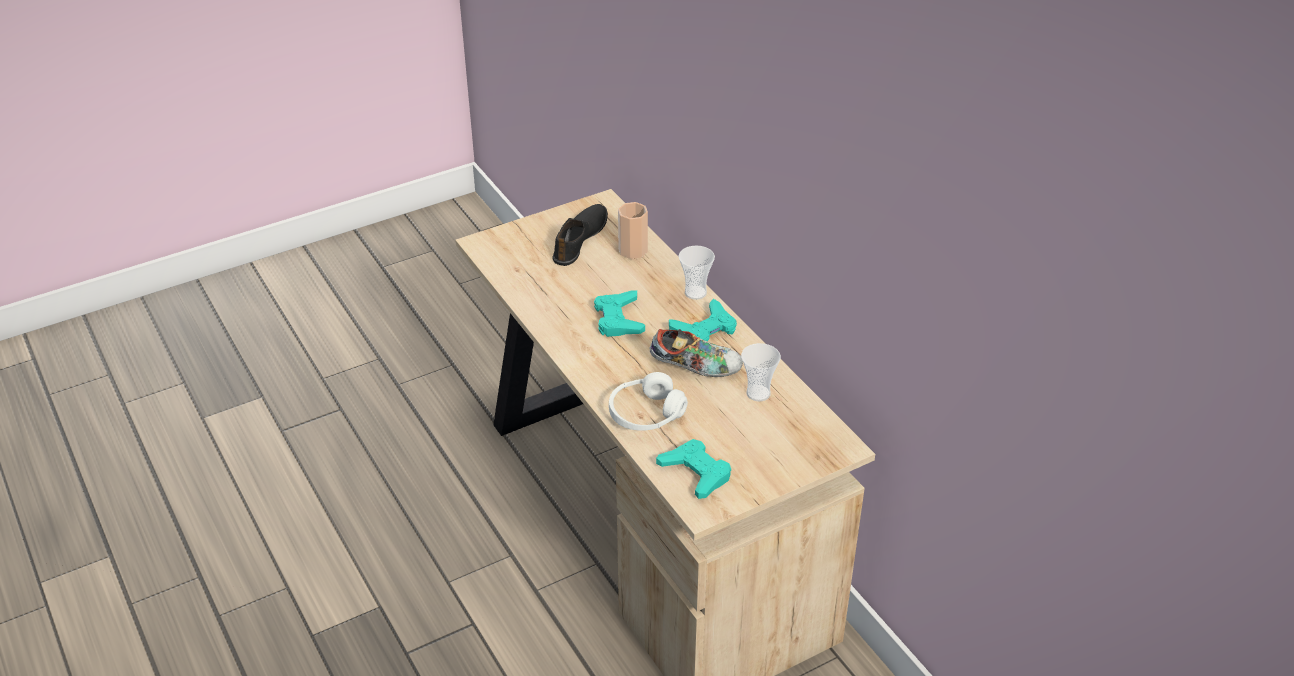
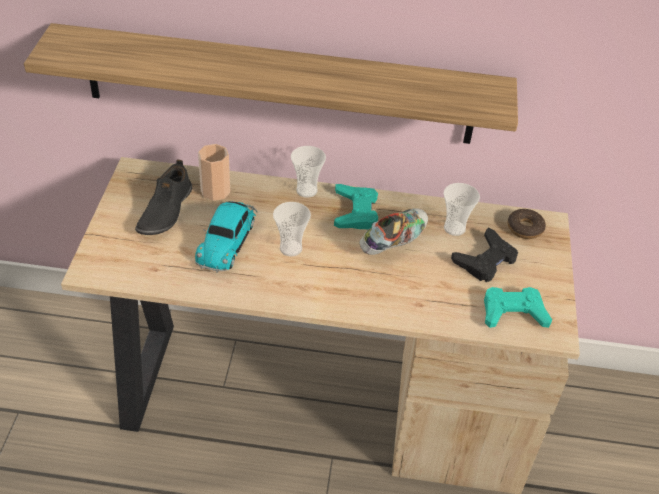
camera: 55 degrees left, 5 degrees up
black shoe [552,204,608,266] -> black shoe turned 135 degrees counterclockwise [135,159,192,235]
turquoise game controller [594,290,645,337] -> cup [273,202,311,256]
white headphones [609,372,688,431] -> none
none -> shelf [24,23,518,144]
none -> toy car [195,201,257,273]
none -> black game controller [451,227,518,282]
none -> donut [508,209,546,239]

